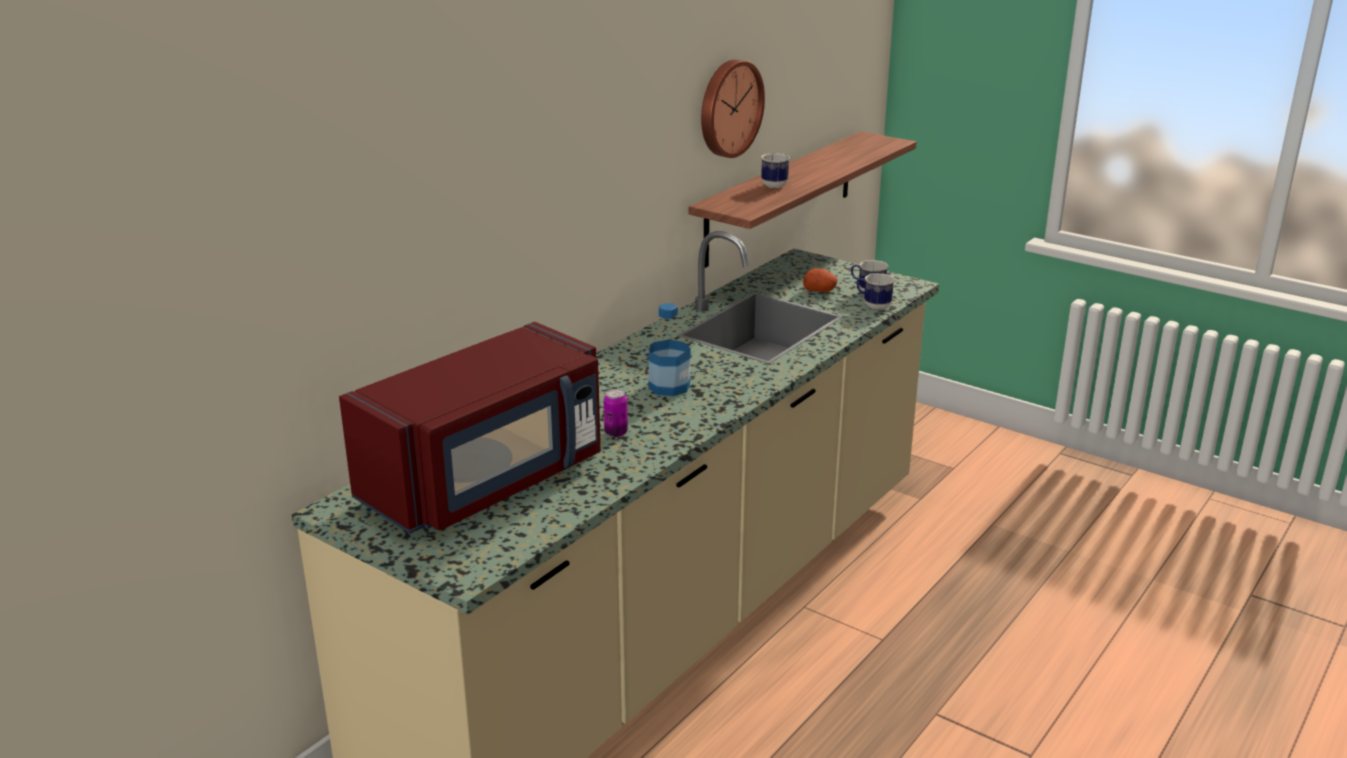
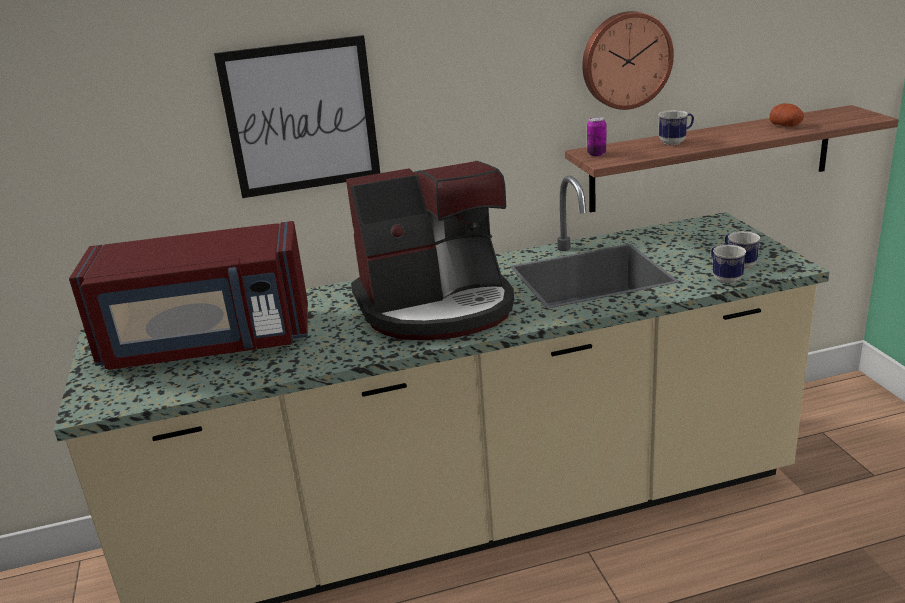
camera: 40 degrees right, 0 degrees up
can [604,389,628,437] -> can moved to [587,117,606,156]
bottle [648,303,691,396] -> coffee machine [346,161,514,340]
potato [803,268,838,292] -> potato moved to [769,103,804,127]
none -> picture [214,35,380,198]

